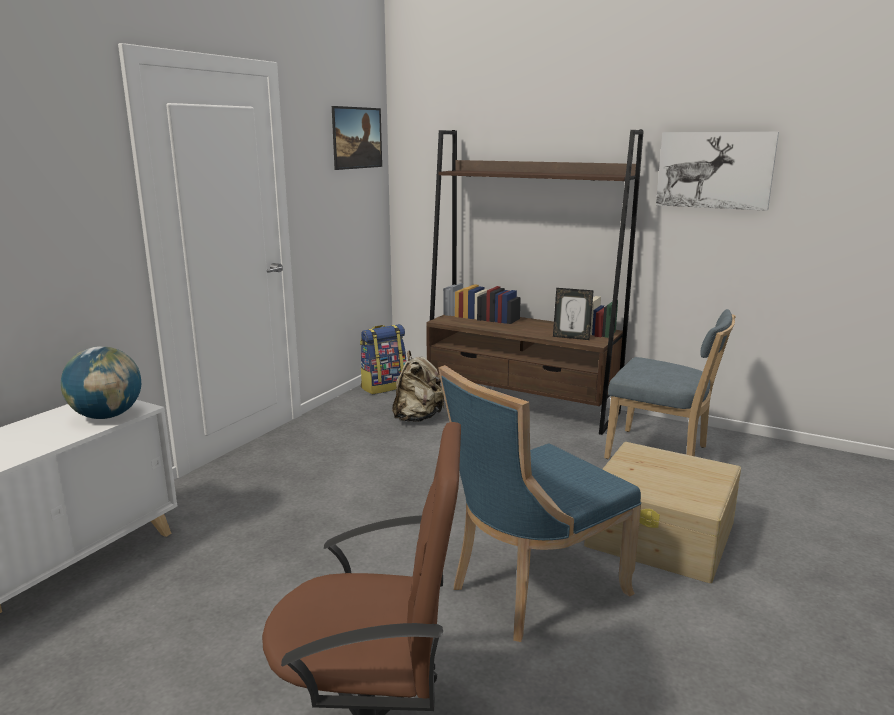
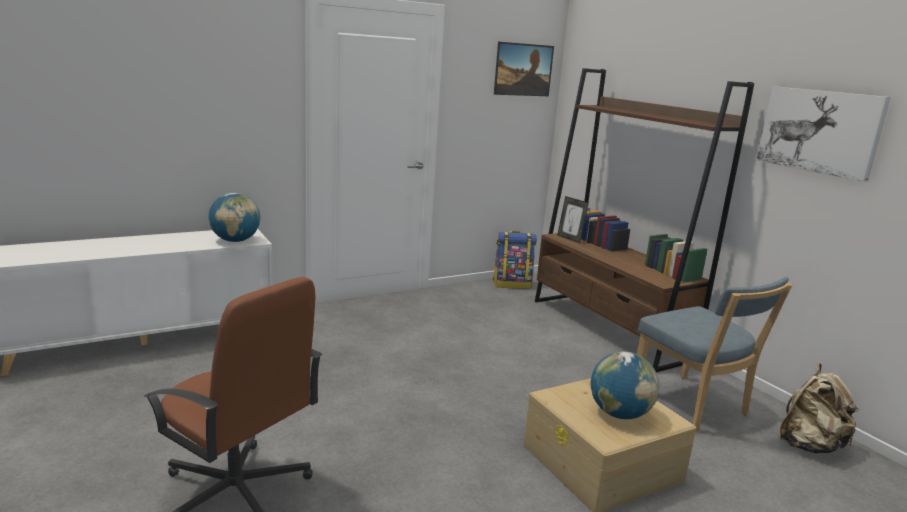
camera: 30 degrees right, 0 degrees up
beige backpack [392,351,445,422] -> beige backpack moved to [780,363,858,453]
blue chair [438,365,641,642] -> none
picture frame [553,288,594,340] -> picture frame moved to [557,196,589,243]
none -> globe [590,351,659,419]

